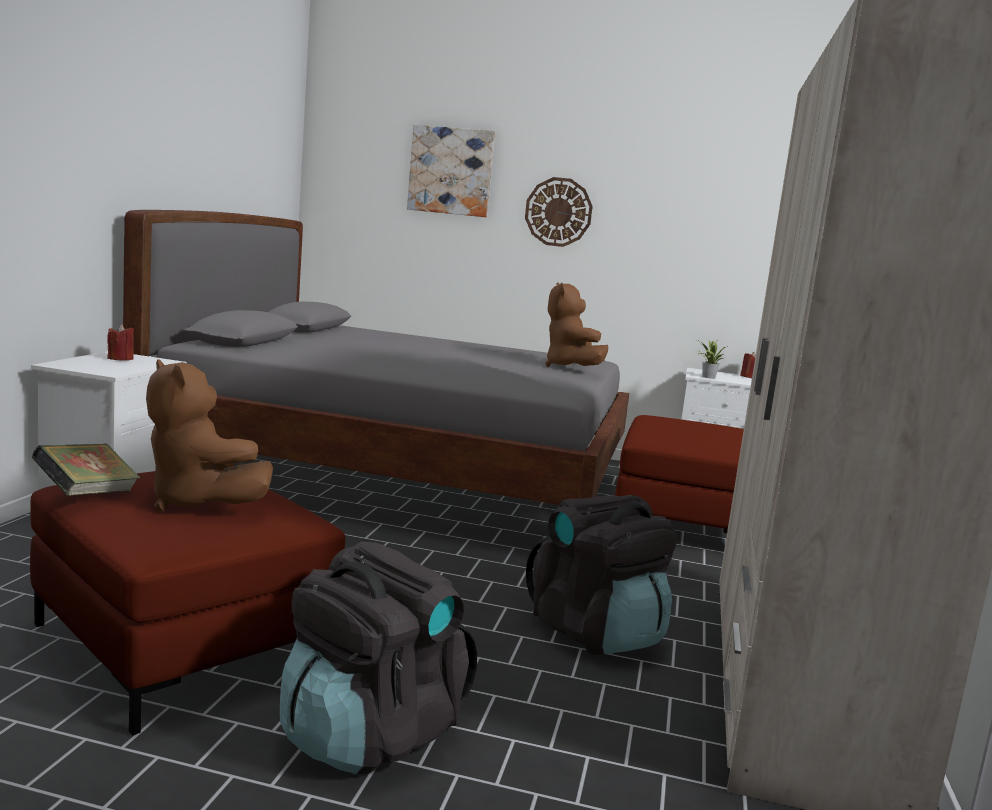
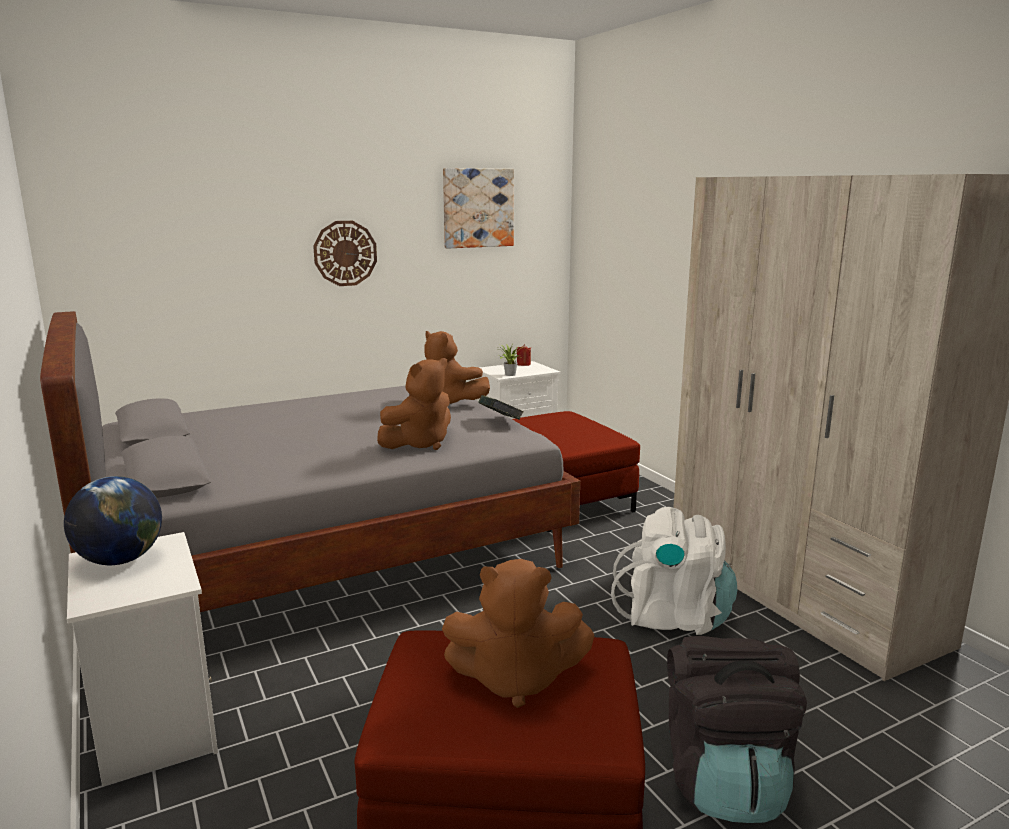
camera: 40 degrees left, 5 degrees up
book [32,444,140,496] -> book moved to [479,395,524,420]
red candle [107,324,134,361] -> globe [64,476,162,565]
picture [407,125,495,217] -> picture moved to [443,168,514,249]
black backpack [526,495,677,655] -> white backpack [611,507,737,635]
none -> brown plush toy [377,358,451,450]

